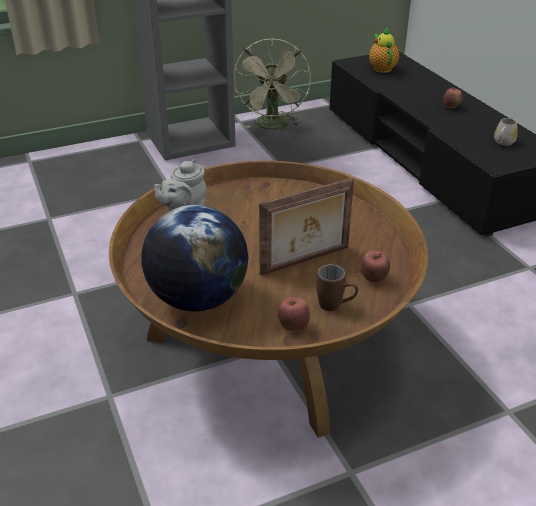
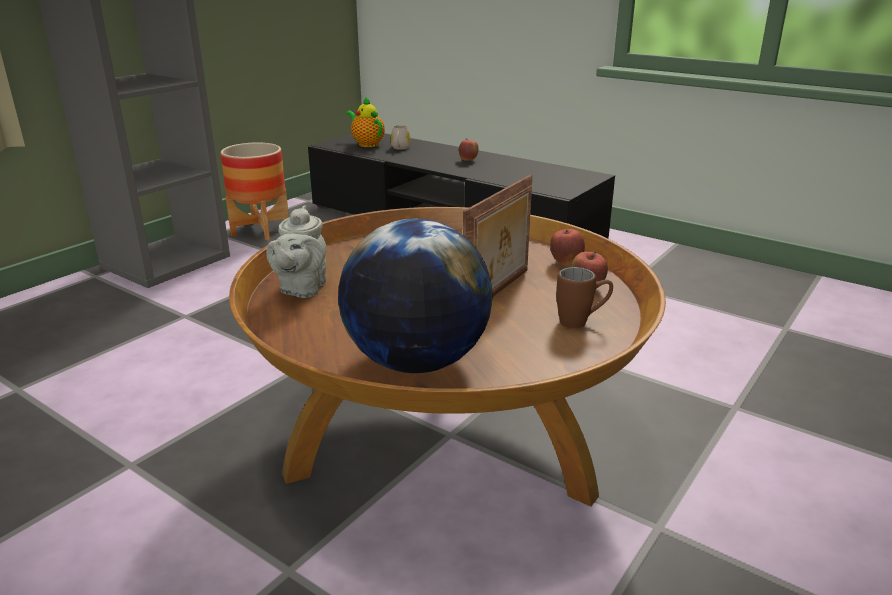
camera: 30 degrees left, 10 degrees down
green fan [234,39,311,130] -> planter [220,142,289,241]
apple [278,297,310,332] -> apple moved to [550,229,585,265]
white mug [494,118,518,146] -> white mug moved to [391,125,411,150]

